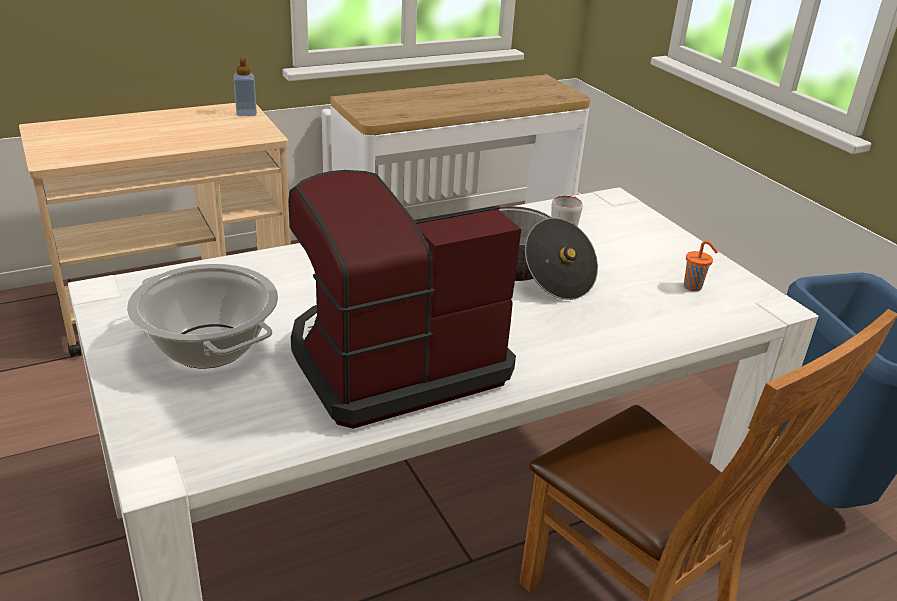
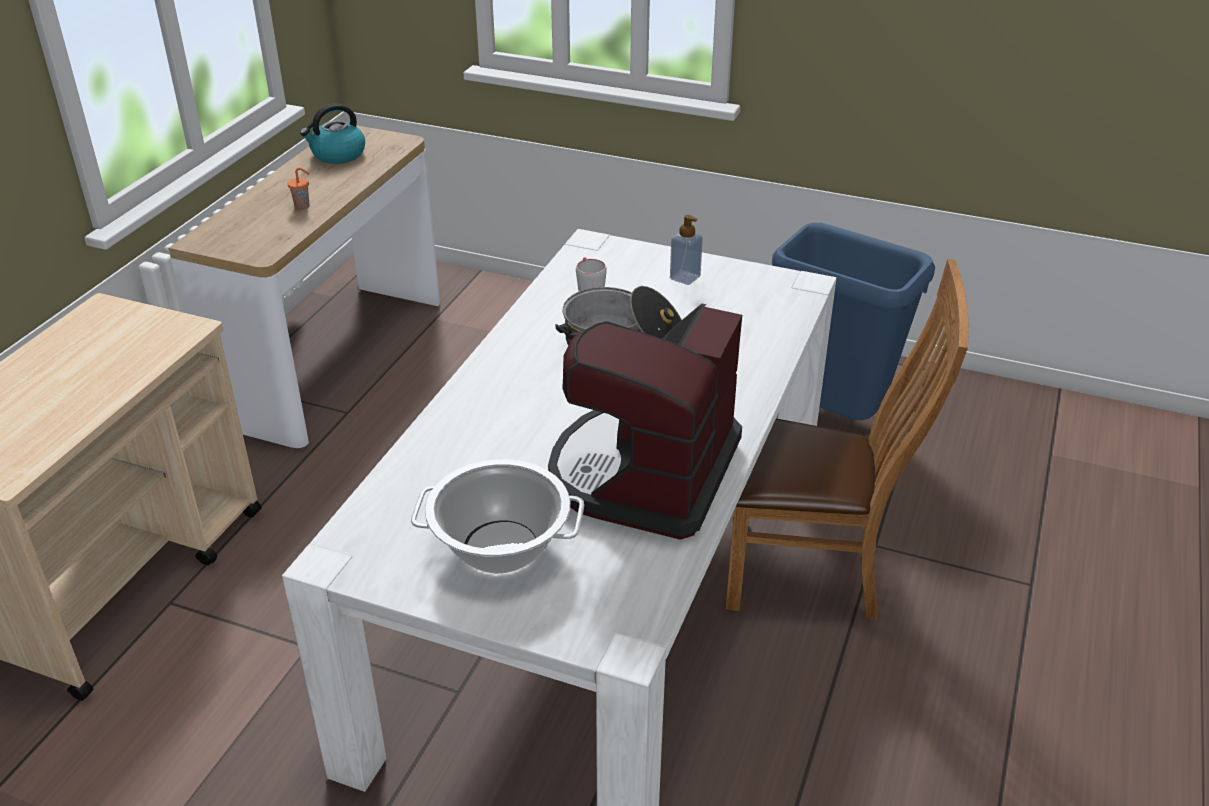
camera: 40 degrees left, 5 degrees up
soap dispenser [234,57,257,116] -> soap dispenser moved to [670,215,703,285]
orange cup [684,241,718,291] -> orange cup moved to [288,168,310,210]
none -> kettle [300,103,365,164]

